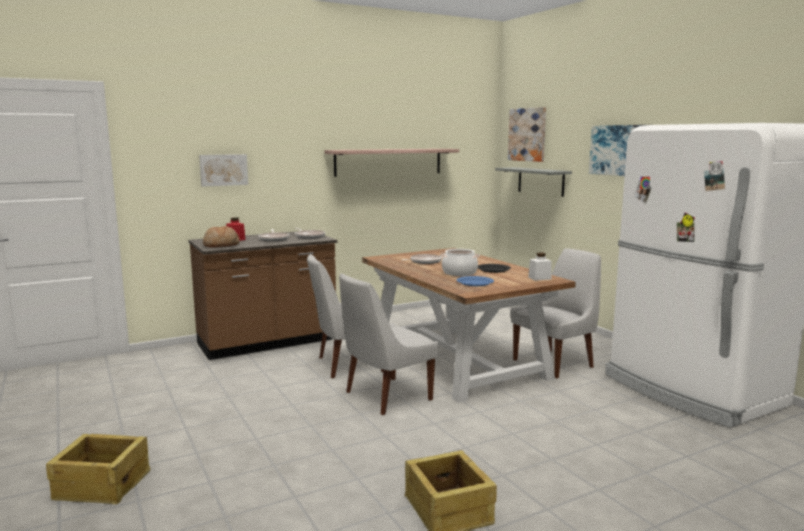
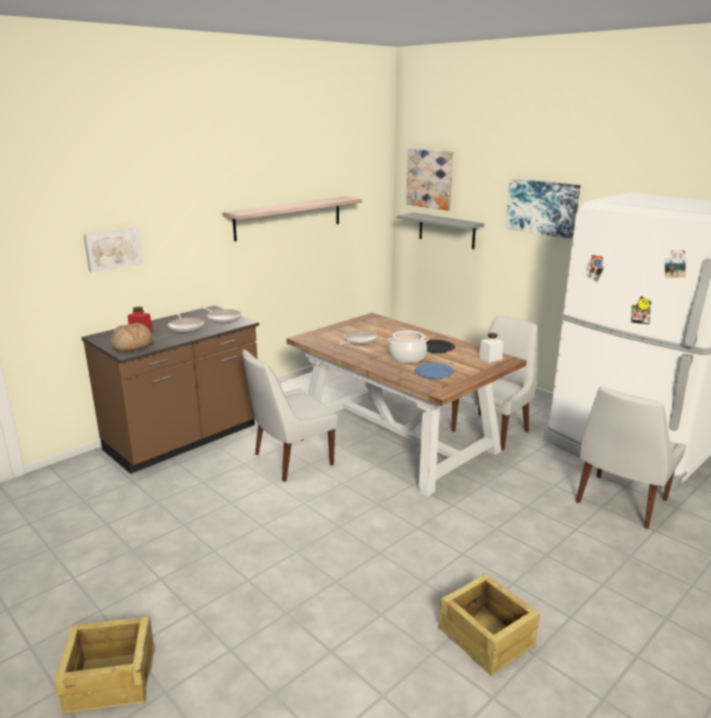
camera: 15 degrees left, 10 degrees up
white chair [339,273,439,415] -> white chair moved to [575,387,686,529]

